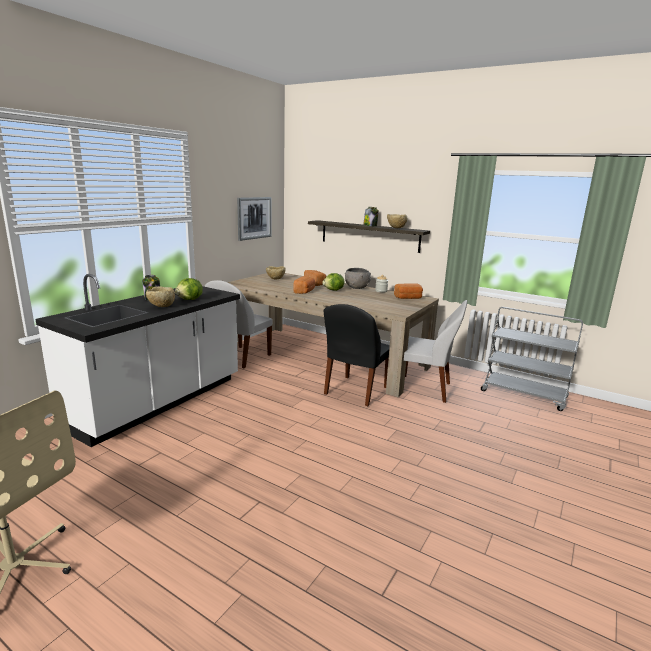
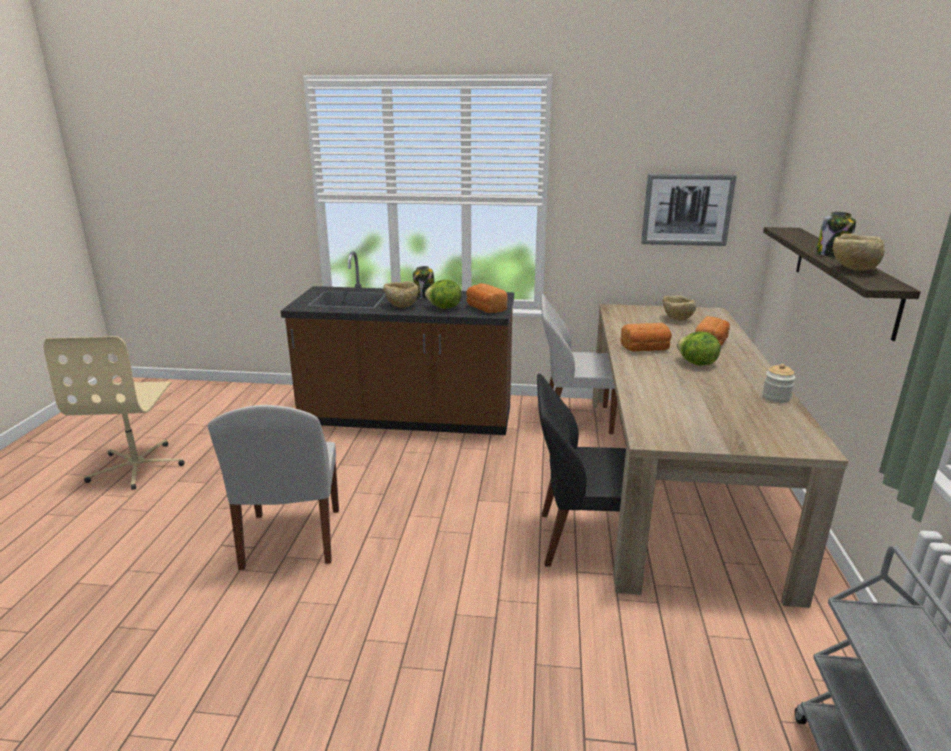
camera: 65 degrees right, 5 degrees up
white counter [35,274,240,447] -> brown counter [281,251,514,435]
grey bowl [345,268,371,289] -> none
bread [394,284,423,299] -> bread moved to [466,283,508,313]
white chair [404,300,467,403] -> white chair moved to [208,405,339,570]

